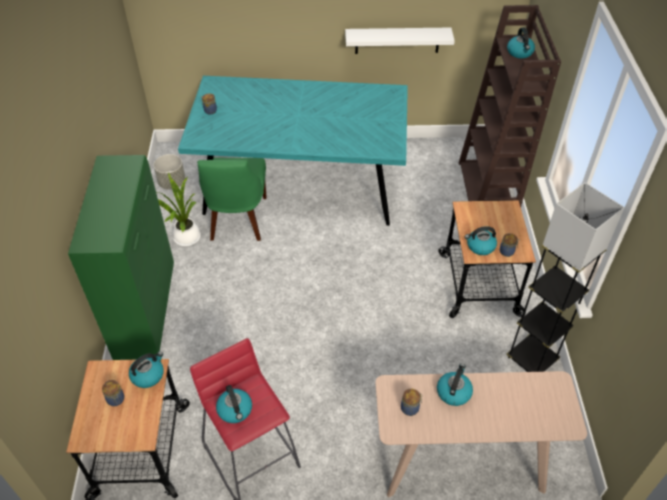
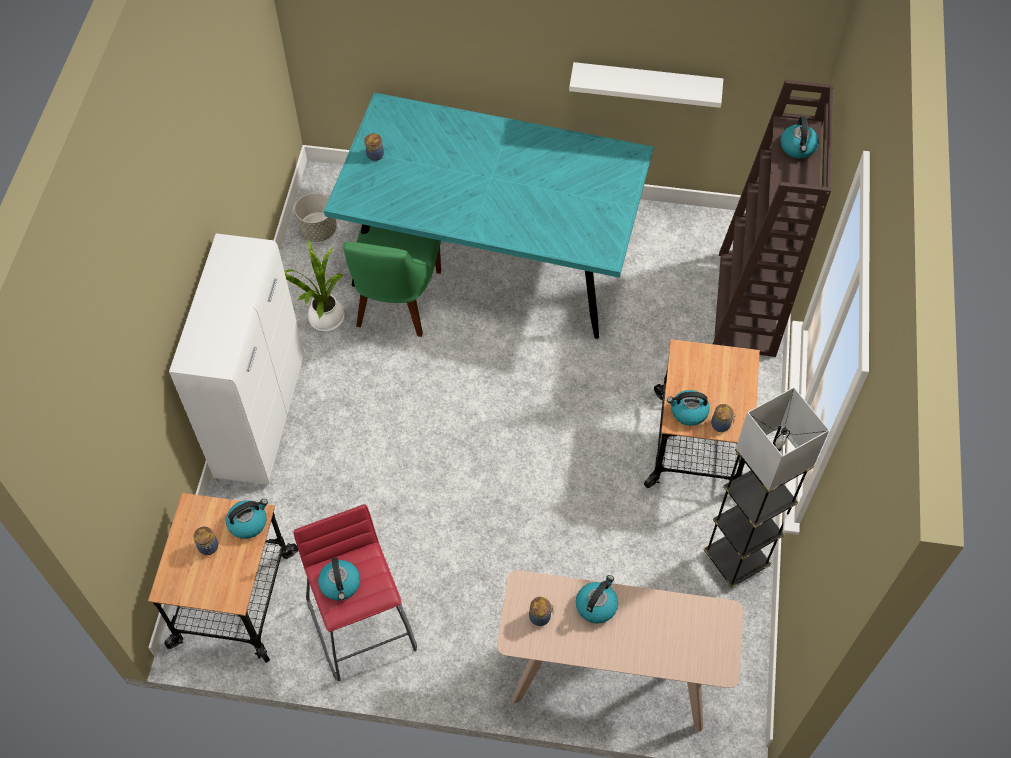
camera: 10 degrees right, 10 degrees up
green cabinet [68,155,174,360] -> white cabinet [169,233,304,485]

